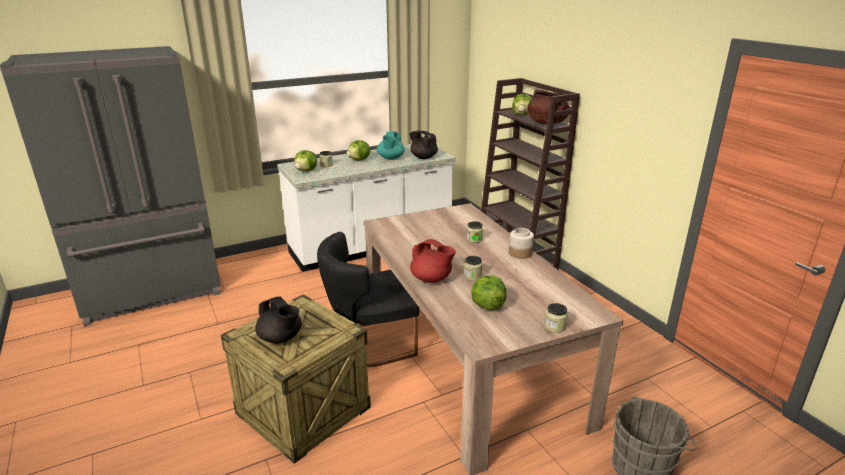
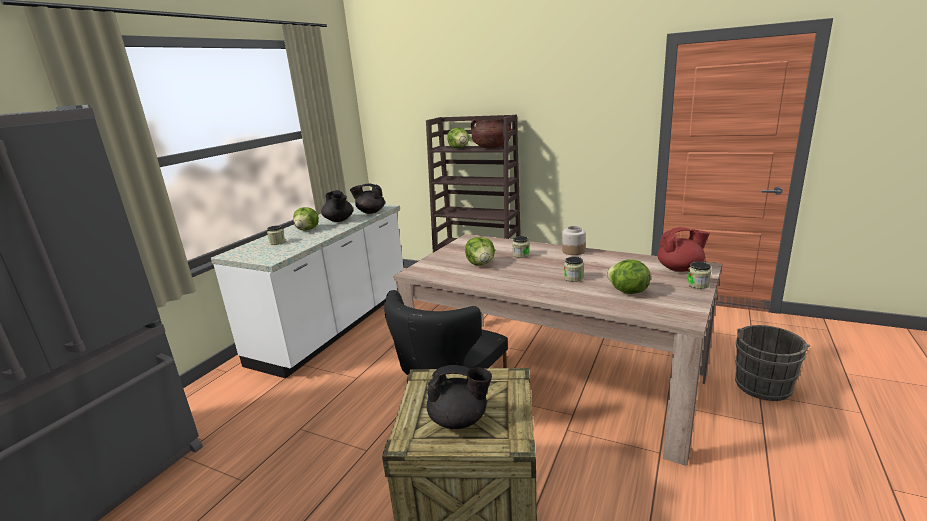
camera: 35 degrees left, 5 degrees down
lettuce [294,150,317,172] -> lettuce moved to [465,237,495,265]
turquoise teapot [377,131,405,160] -> black teapot [321,190,353,222]
red teapot [410,239,456,283] -> red teapot moved to [657,227,710,272]

